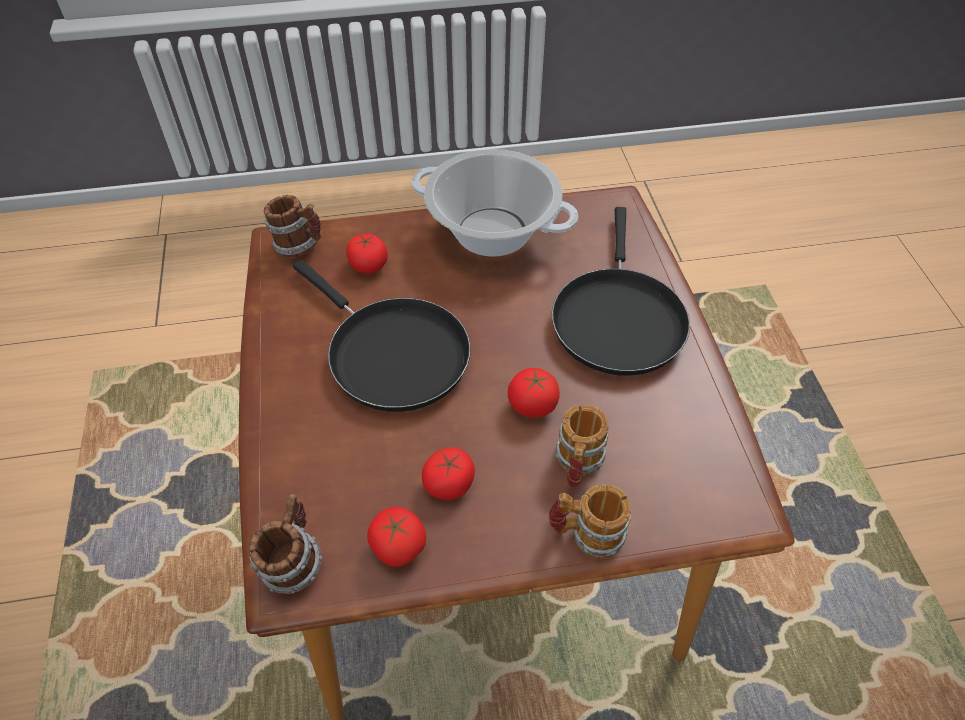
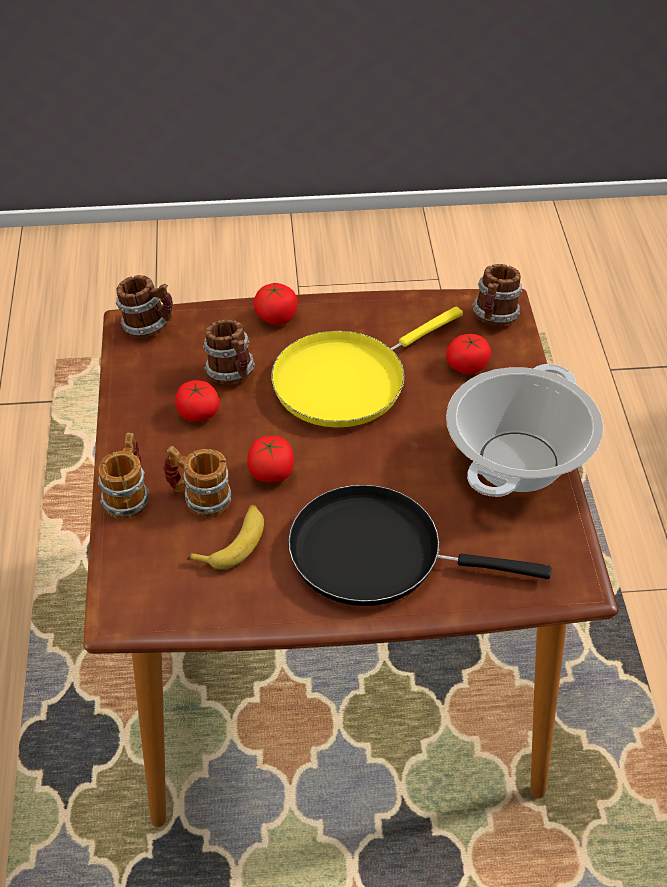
camera: 95 degrees right, 5 degrees down
black frying pan [293,260,471,412] -> yellow frying pan [271,307,463,427]
tomato [367,507,426,567] -> tomato moved to [254,282,298,325]
none -> banana [187,505,264,569]
none -> mug [203,319,255,384]

